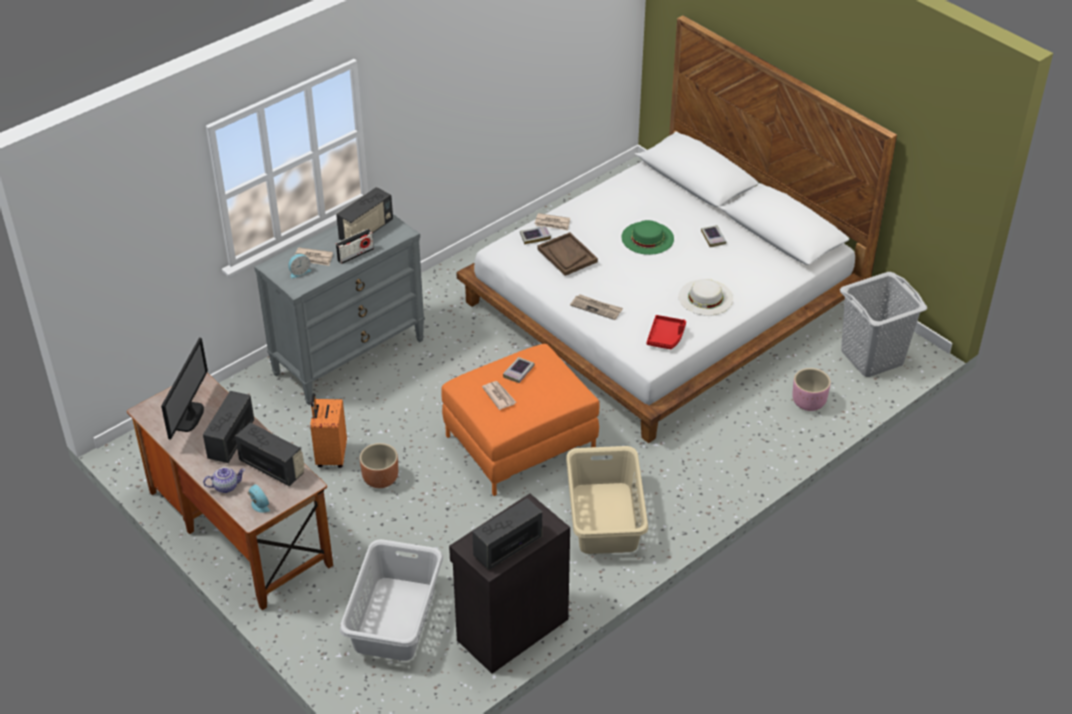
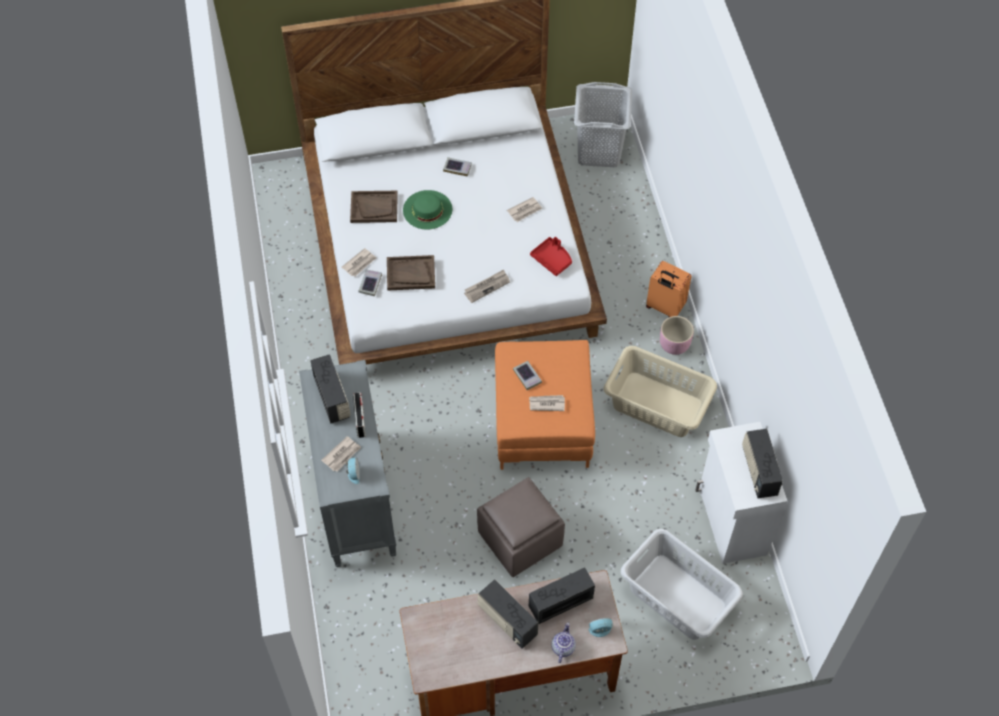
camera: 60 degrees left, 15 degrees up
monitor [161,338,208,440] -> none
orange suitcase [310,393,347,468] -> orange suitcase moved to [646,261,692,317]
brown planter [360,443,398,488] -> brown ottoman [477,477,565,577]
black cabinet [449,493,570,674] -> white cabinet [695,422,787,564]
white hat [678,279,733,316] -> newspaper [507,197,542,222]
pink planter [792,368,831,411] -> pink planter moved to [660,316,694,355]
none -> brown tray [350,191,398,223]

